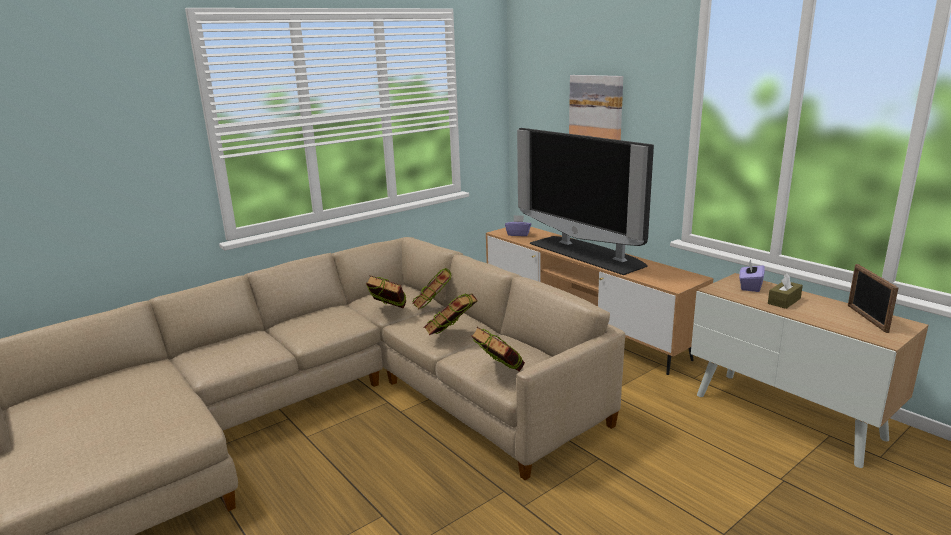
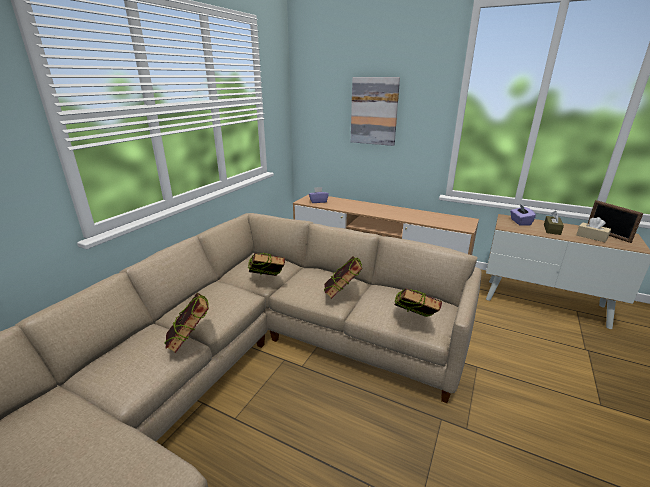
camera: 25 degrees left, 5 degrees up
book [412,268,451,310] -> book moved to [164,293,209,353]
television [517,128,654,275] -> none
none -> beige tissue box [577,217,611,242]

